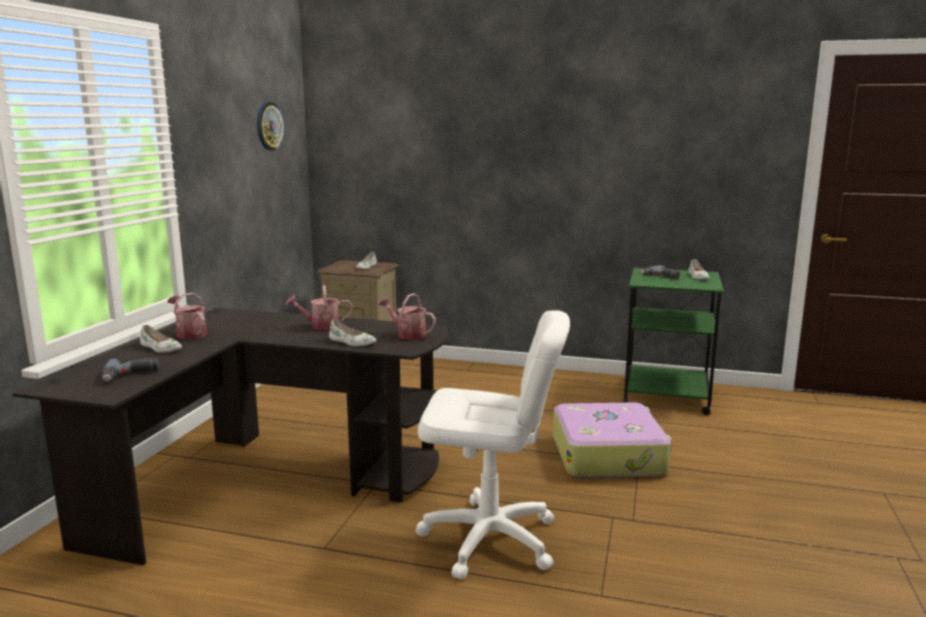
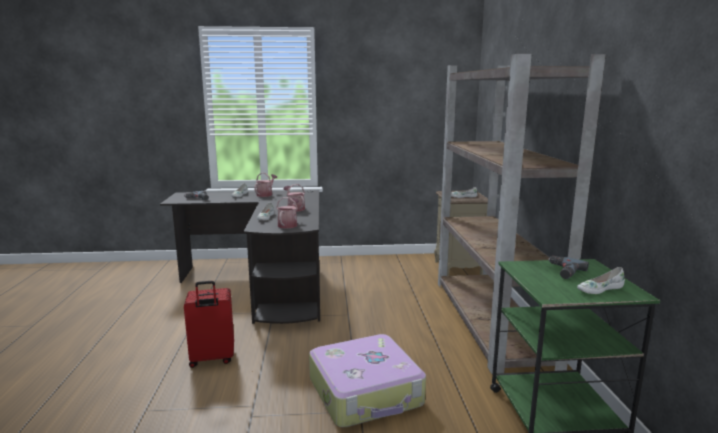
camera: 70 degrees right, 0 degrees up
wall clock [257,102,284,150] -> none
white office chair [416,310,570,579] -> red suitcase [184,281,234,368]
none -> brown bookcase [438,54,606,374]

